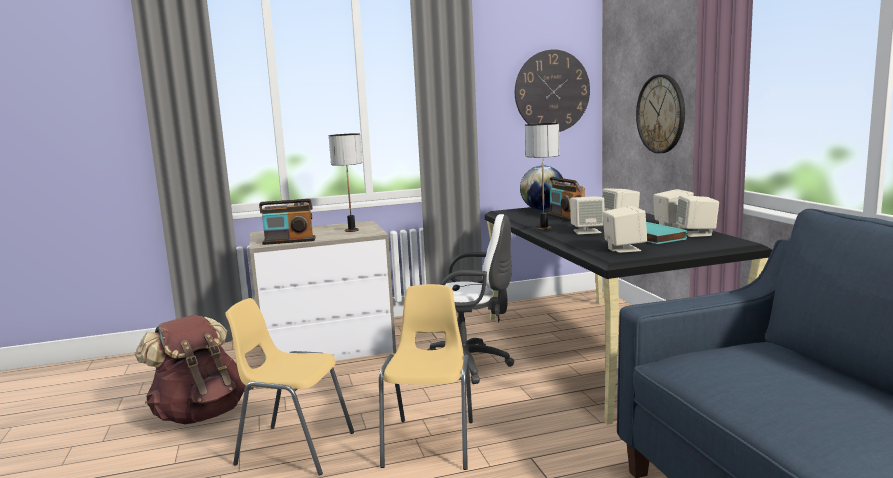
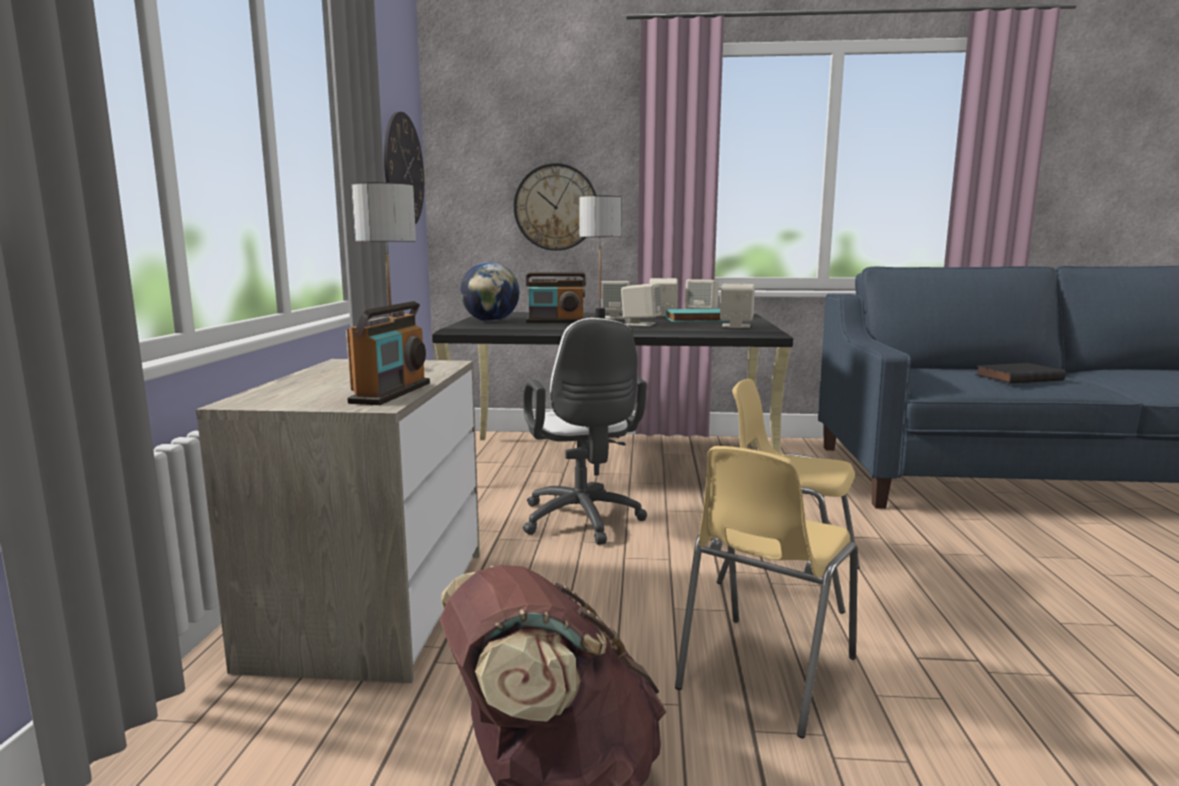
camera: 70 degrees left, 0 degrees up
white office chair [427,214,514,384] -> white office chair turned 135 degrees clockwise [523,318,647,545]
none -> black book [975,363,1066,384]

